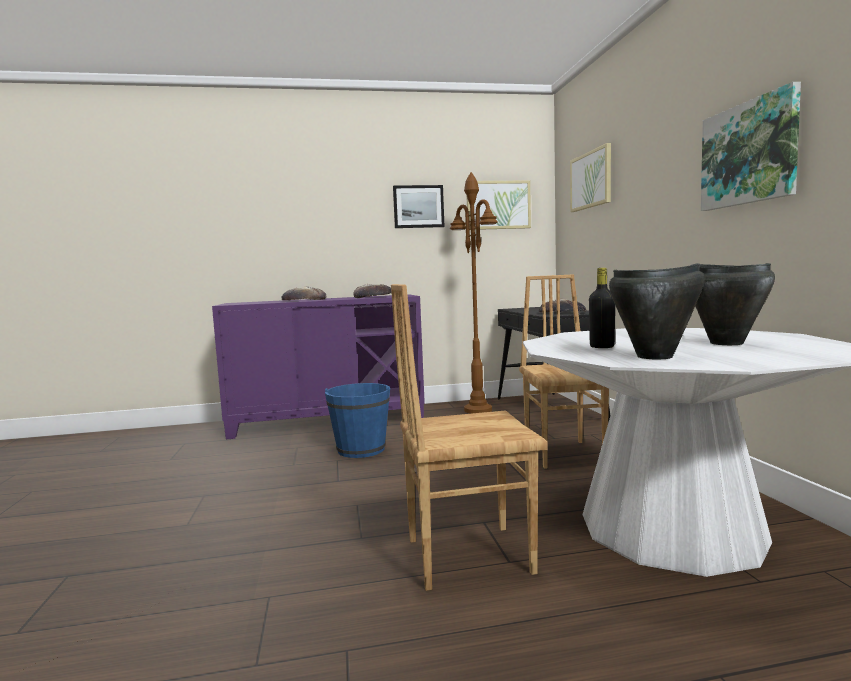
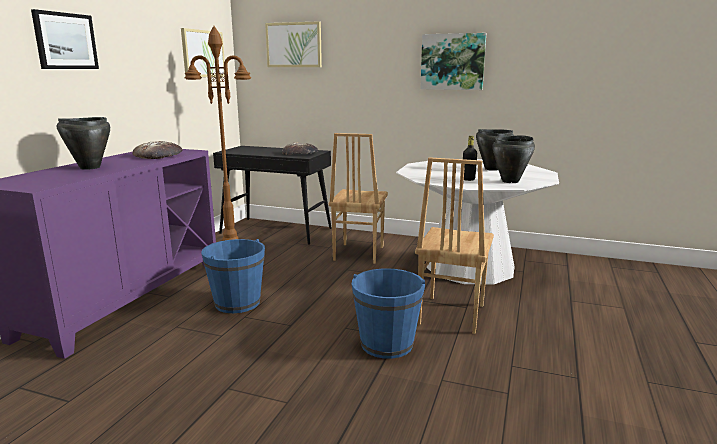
camera: 60 degrees left, 10 degrees up
bread [282,286,327,300] -> black cooking pot [57,117,110,170]
picture [393,185,445,228] -> picture moved to [31,9,99,69]
brown chair [519,274,609,469] -> brown chair turned 105 degrees counterclockwise [328,133,388,264]
none -> blue bucket [352,268,425,359]

